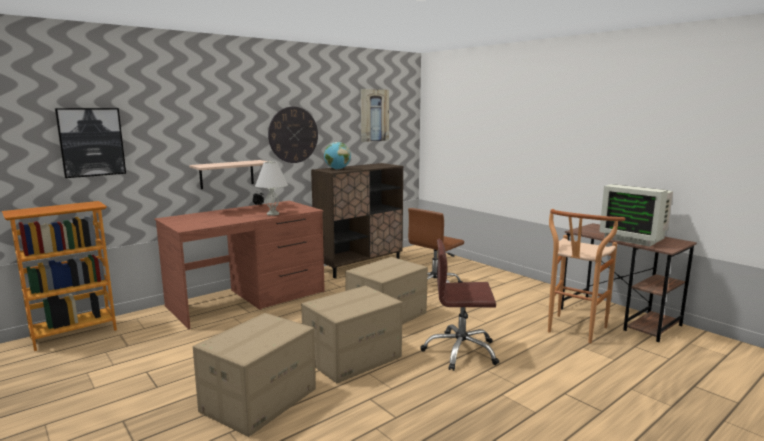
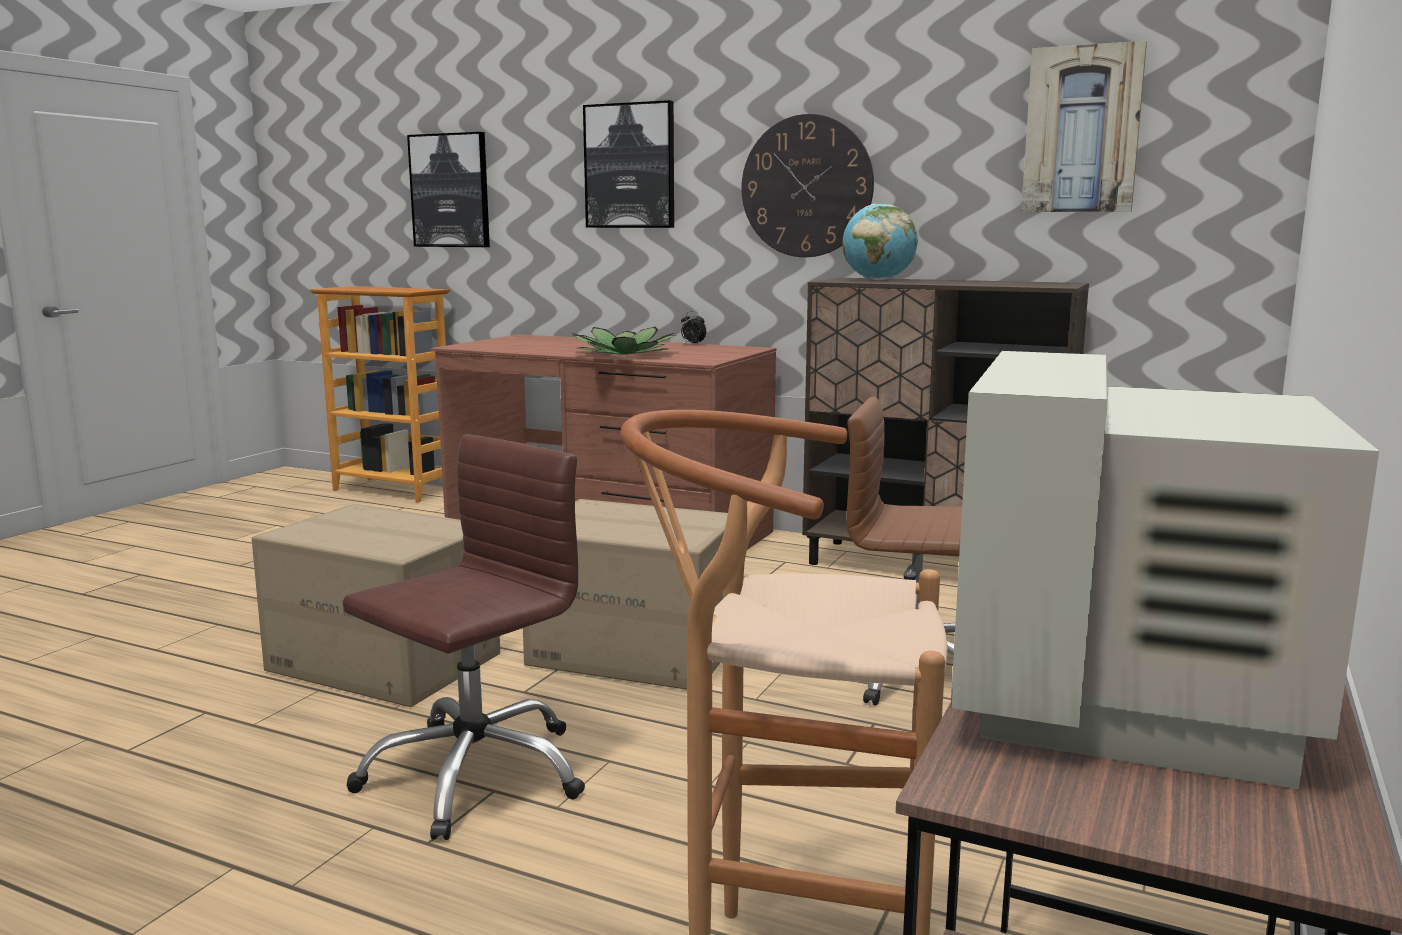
camera: 65 degrees right, 0 degrees up
shelf [189,160,268,189] -> none
cardboard box [193,313,316,437] -> none
white table lamp [255,161,288,216] -> potted plant [572,327,676,355]
brown office chair [421,239,499,371] -> brown office chair turned 60 degrees clockwise [343,434,585,840]
none -> picture [583,100,674,228]

